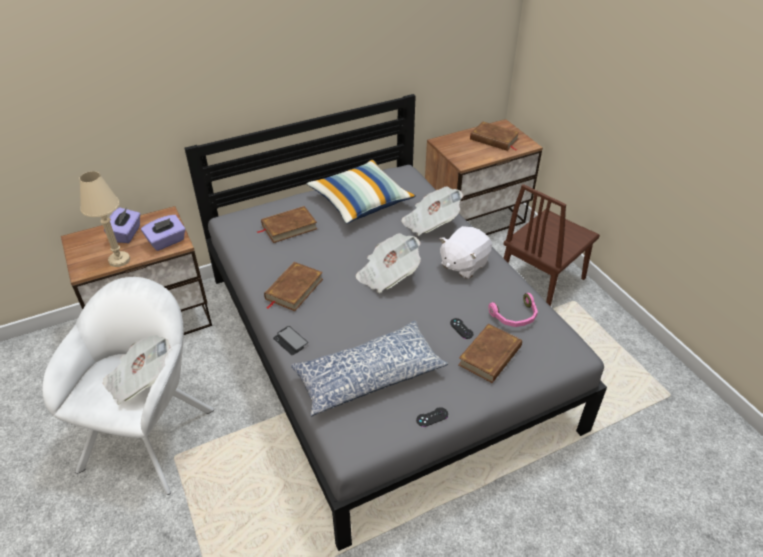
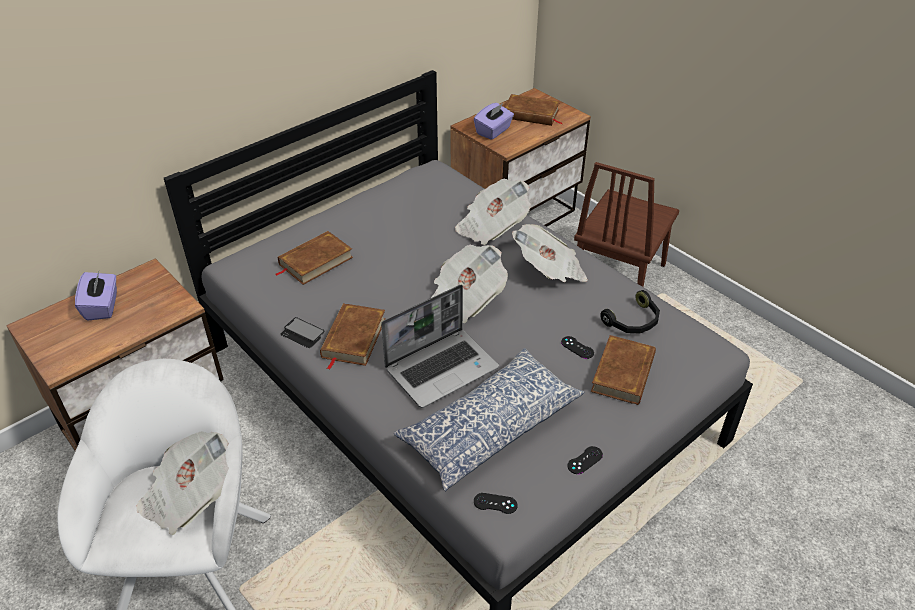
camera: 15 degrees left, 0 degrees up
beige table lamp [80,171,130,267] -> none
purple tissue box [141,215,185,251] -> purple tissue box moved to [474,103,514,140]
phone [273,326,308,355] -> phone moved to [281,317,324,348]
pillow [307,160,416,224] -> none
white plush toy [440,226,492,279] -> newspaper [512,224,588,282]
pink headphones [488,293,538,327] -> black headphones [600,290,660,333]
none -> laptop [381,284,499,408]
none -> black game controller [474,493,518,514]

